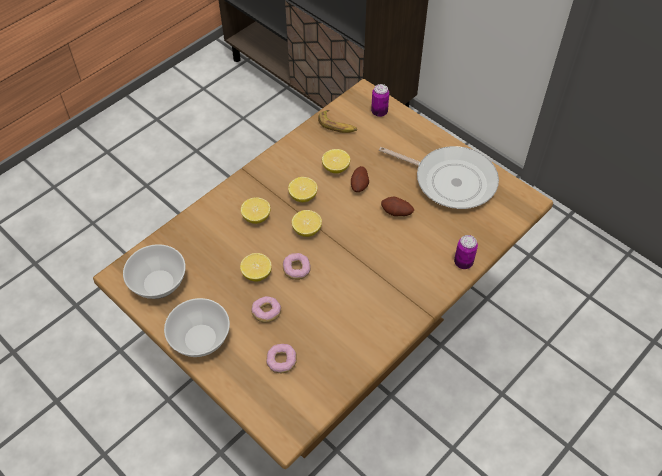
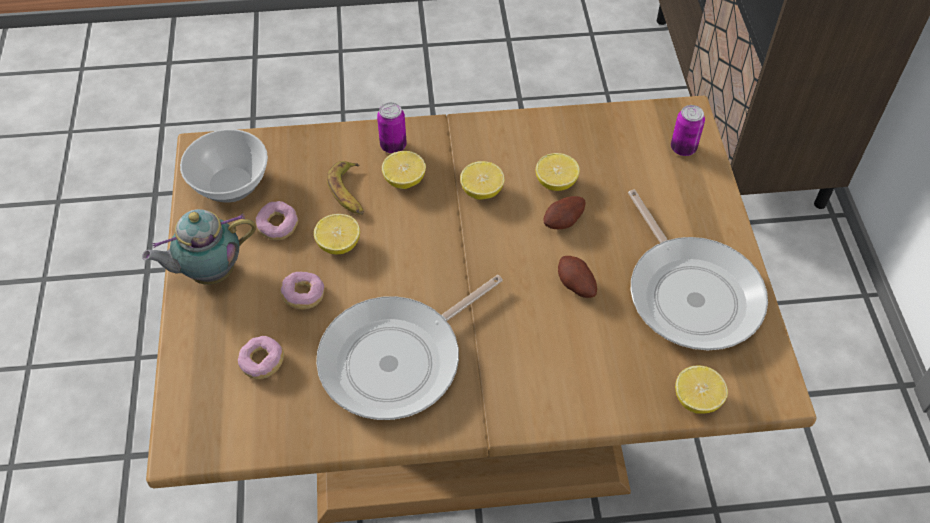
camera: 40 degrees right, 0 degrees up
bowl [164,298,230,357] -> teapot [142,209,256,285]
donut [283,253,311,280] -> donut moved to [255,201,298,240]
lemon [292,210,322,237] -> lemon moved to [675,366,728,414]
banana [318,110,357,133] -> banana moved to [327,161,364,215]
can [454,235,478,269] -> can moved to [377,102,407,153]
none -> frying pan [316,275,503,420]

